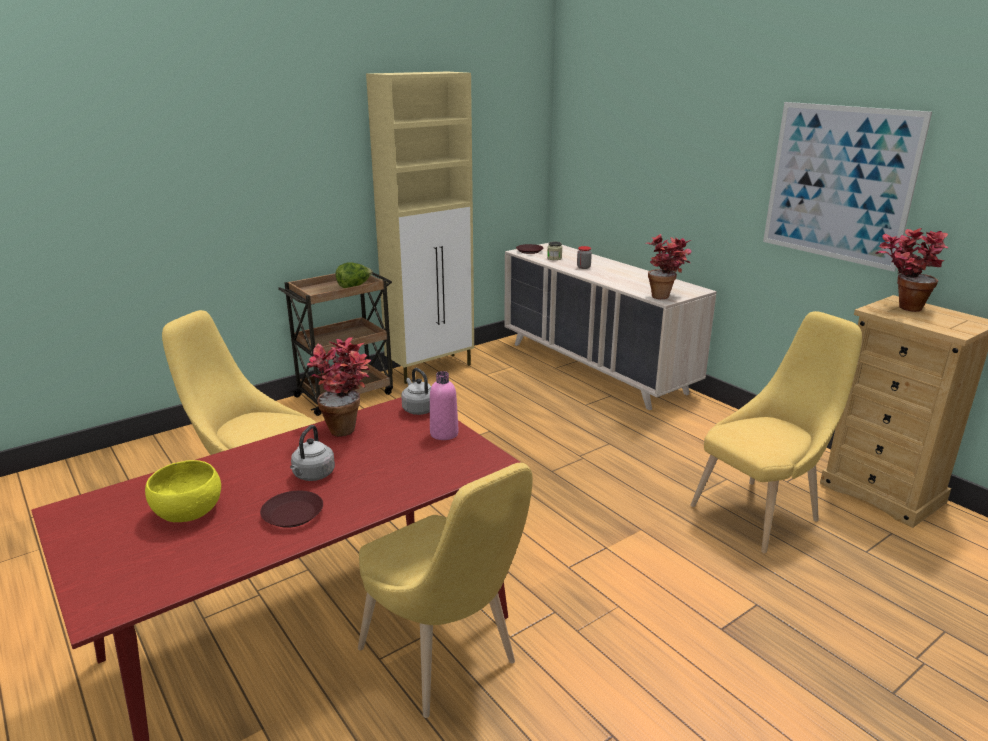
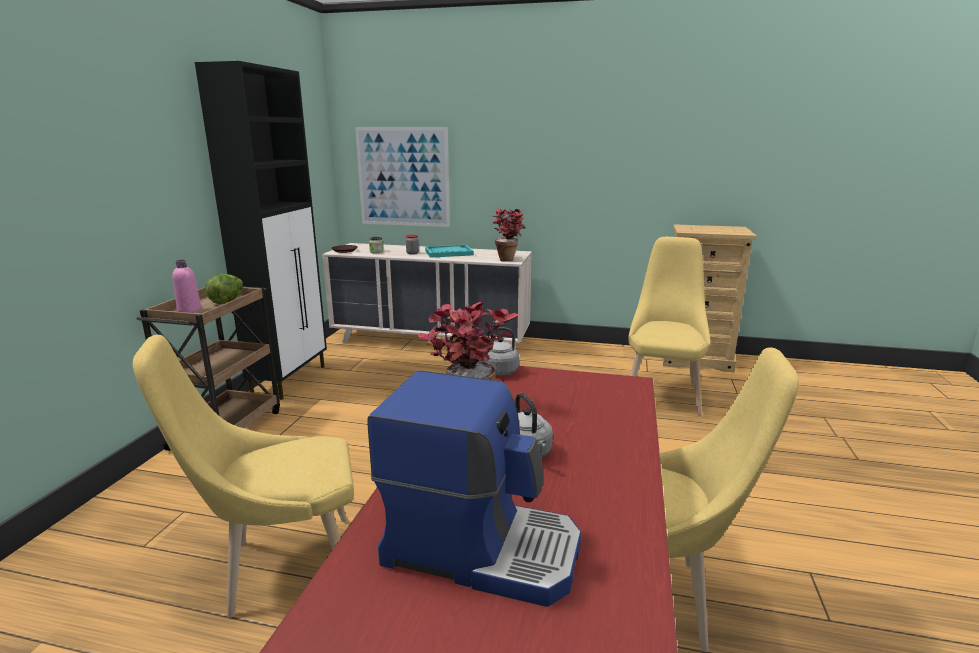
camera: 40 degrees left, 5 degrees down
yellow bowl [145,460,221,522] -> coffee machine [367,370,581,607]
brown plate [260,491,323,528] -> none
beige cabinet [366,72,474,384] -> black cabinet [195,61,327,400]
pink bottle [430,371,459,440] -> pink bottle moved to [172,260,201,313]
picture [763,102,932,272] -> picture moved to [355,127,450,227]
potted plant [876,228,948,312] -> none
none -> turquoise tray [425,245,474,258]

